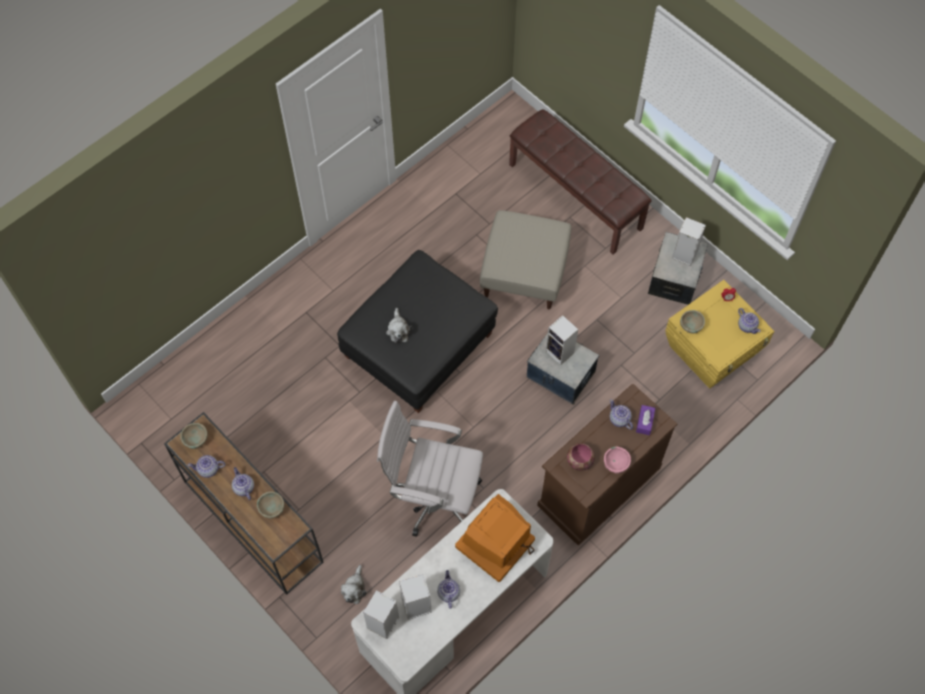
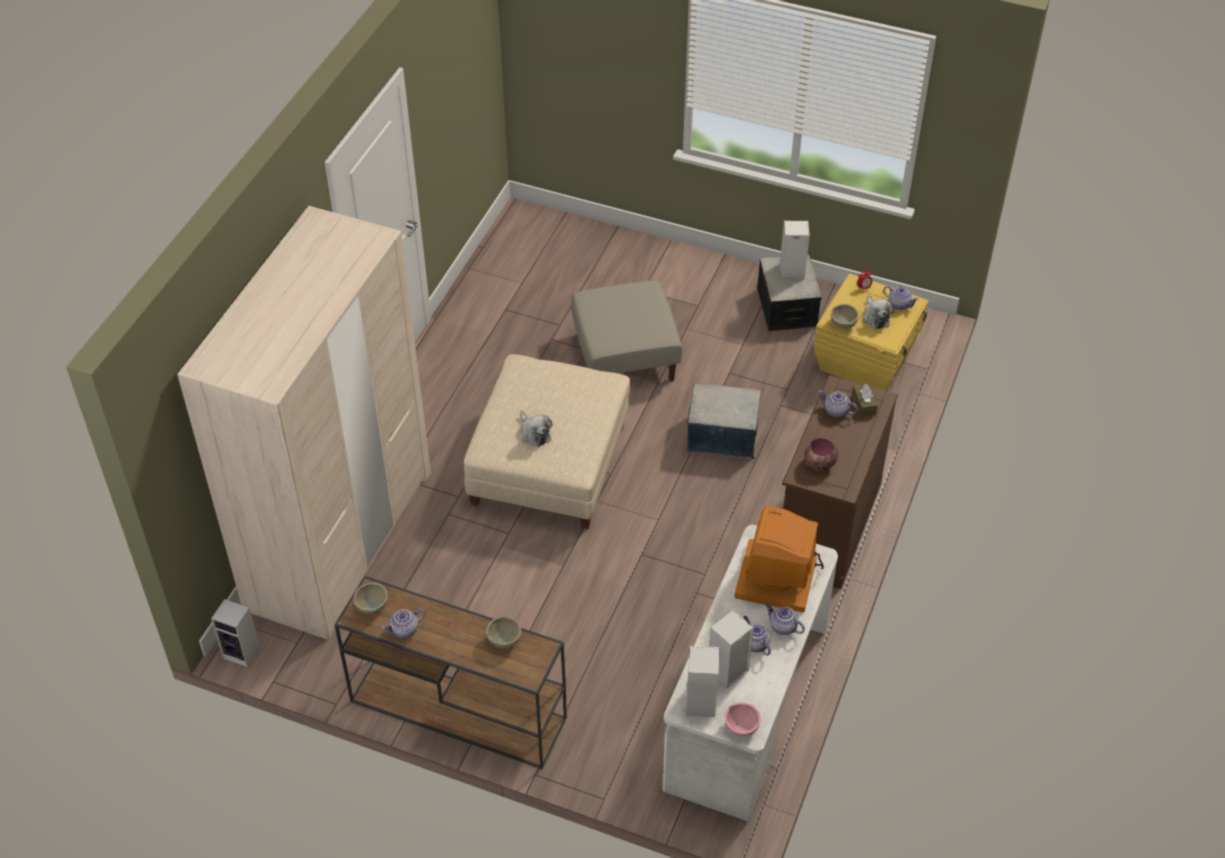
camera: 25 degrees left, 15 degrees down
teapot [232,467,254,500] -> teapot moved to [765,603,805,635]
black ottoman [337,250,498,413] -> beige ottoman [464,354,630,529]
plush toy [341,565,366,604] -> plush toy moved to [863,295,894,329]
white office chair [377,401,483,537] -> none
brown bench [509,109,652,255] -> none
speaker [546,315,578,365] -> speaker moved to [211,599,260,667]
pink bowl [604,447,631,473] -> pink bowl moved to [725,702,761,737]
purple tissue box [636,405,655,435] -> brown tissue box [852,384,878,416]
none -> beige wardrobe [177,206,431,640]

